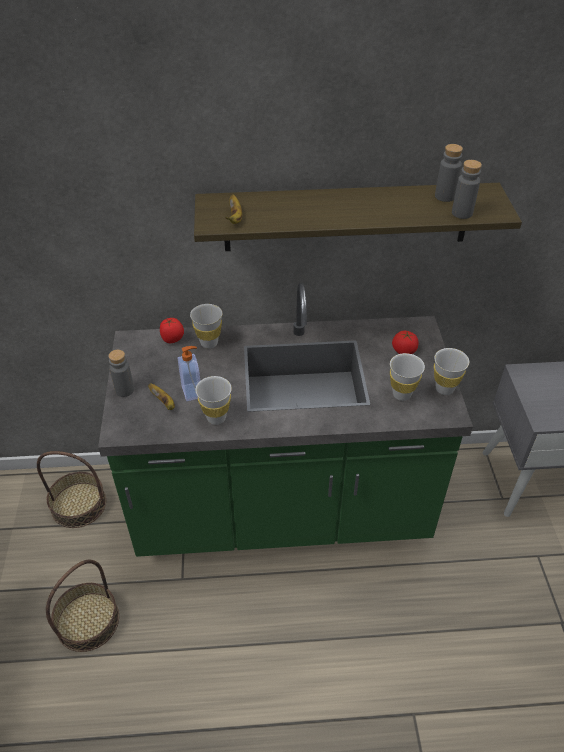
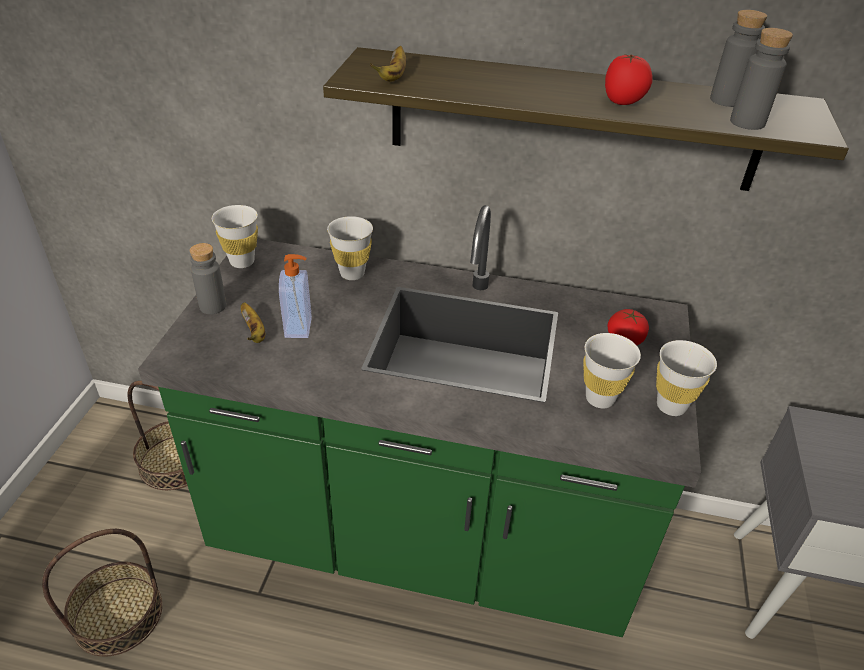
camera: 15 degrees right, 5 degrees down
tomato [160,318,184,343] -> tomato moved to [605,54,653,105]
white cup [196,376,232,425] -> white cup moved to [212,205,258,268]

